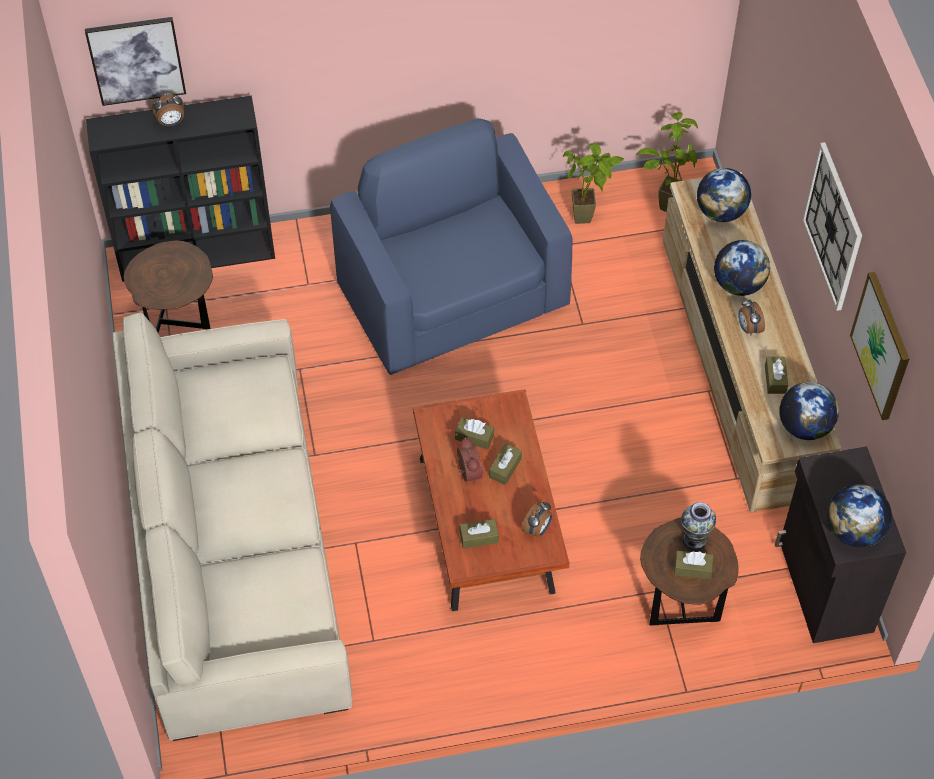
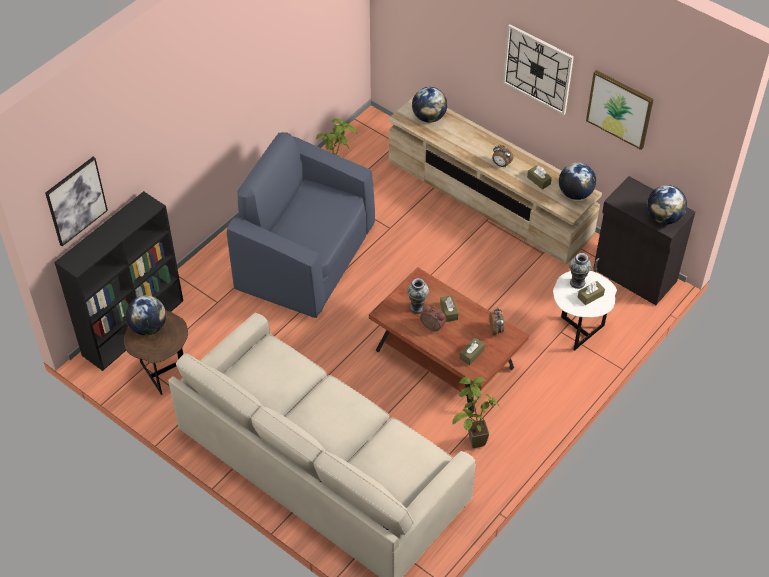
camera: 40 degrees left, 5 degrees down
alarm clock [152,93,184,126] -> none
brown tissue box [455,417,494,450] -> vase [407,278,429,314]
potted plant [635,112,698,212] -> potted plant moved to [452,377,501,448]
brown side table [640,518,739,626] -> white side table [553,271,617,351]
globe [714,240,770,296] -> globe moved to [126,295,166,335]

